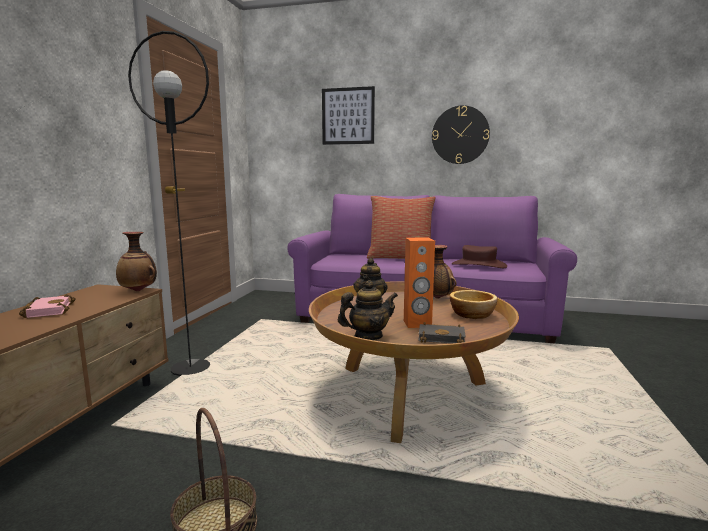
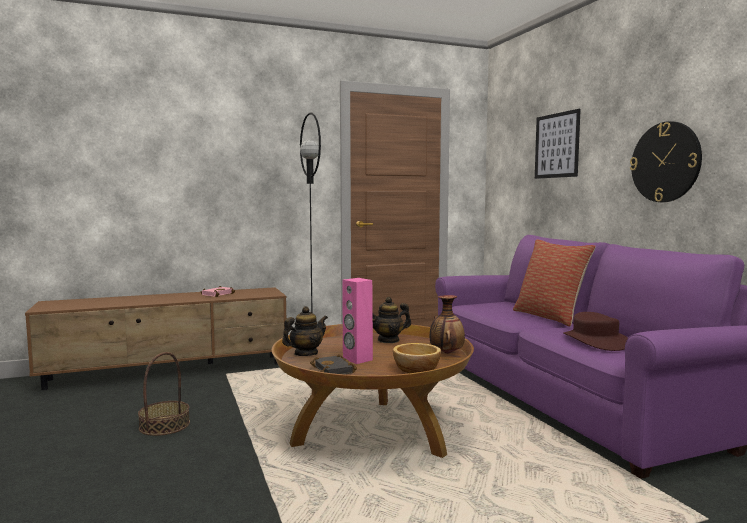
camera: 55 degrees right, 5 degrees down
vase [116,232,157,292] -> none
teapot [338,280,398,340] -> teapot turned 75 degrees counterclockwise [282,306,328,356]
orange speaker [404,237,435,328] -> pink speaker [342,278,373,364]

